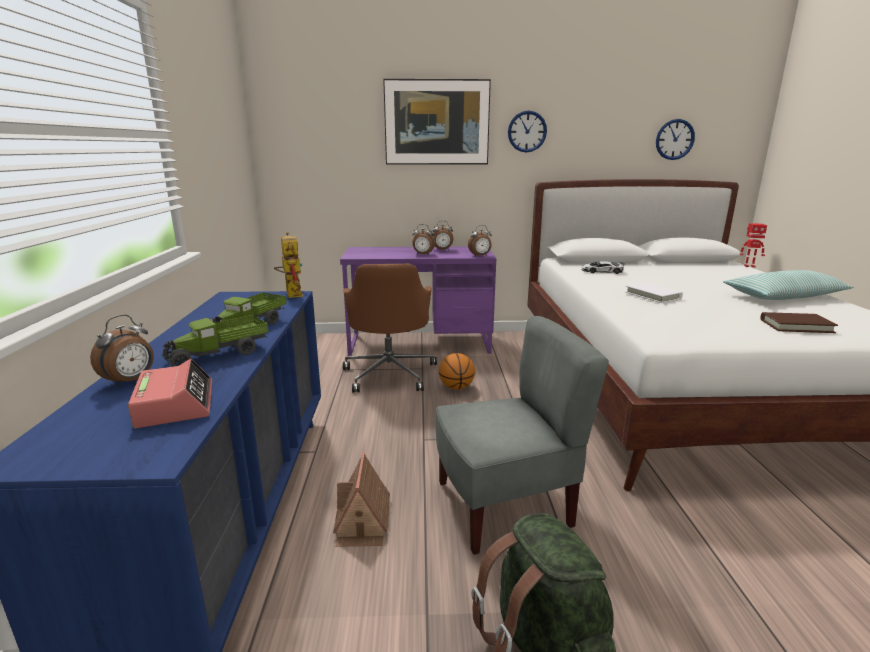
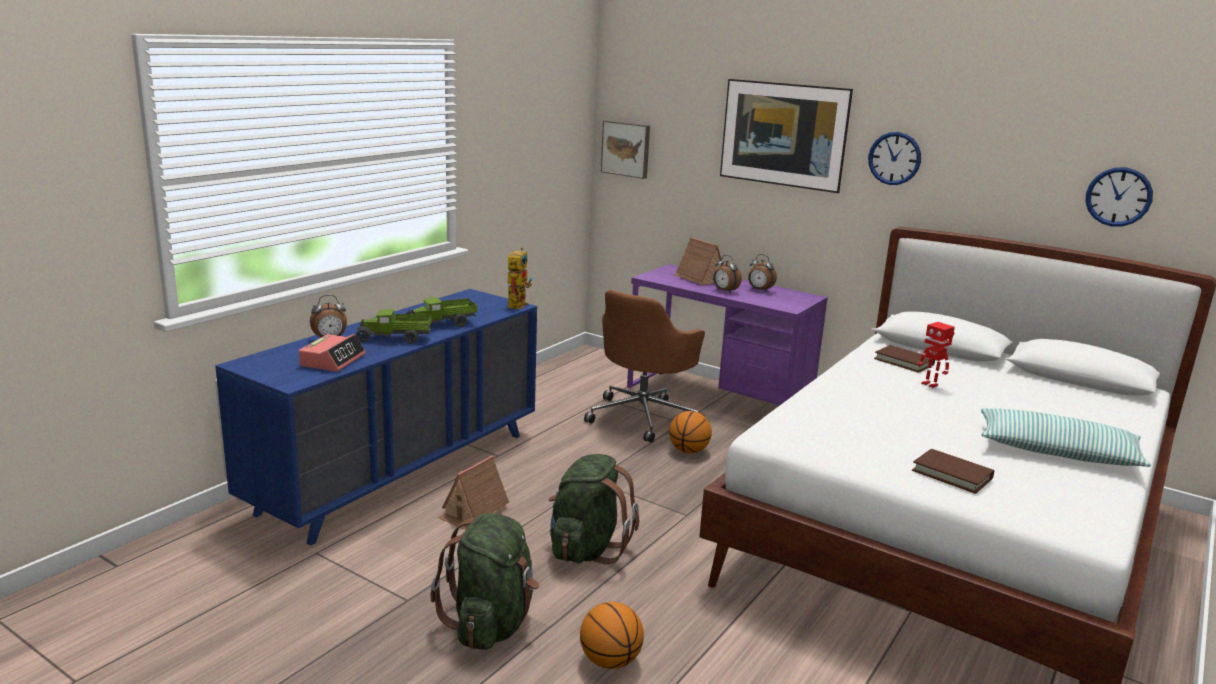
camera: 35 degrees right, 0 degrees up
grey chair [436,316,609,555] -> green backpack [548,454,639,564]
alarm clock [468,225,492,256] -> none
toy car [582,261,625,274] -> brown book [874,345,935,372]
white book [625,282,683,303] -> none
toy robot [740,223,767,267] -> toy robot moved to [917,322,955,388]
none -> basketball [580,602,644,669]
none -> picture [601,120,650,179]
none -> toy house [672,237,723,285]

